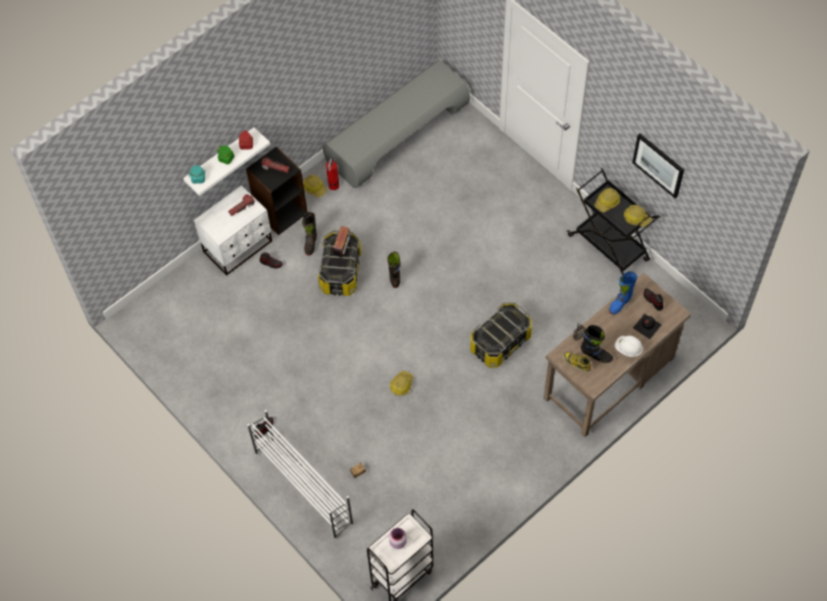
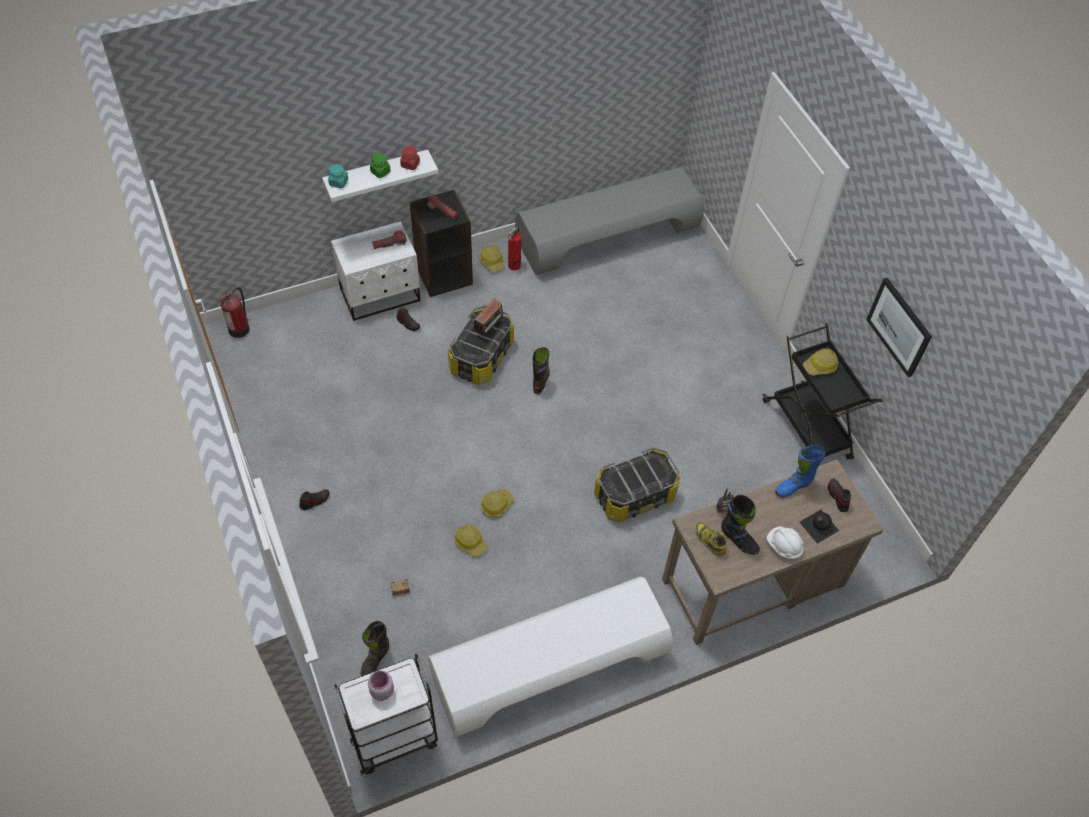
camera: 15 degrees right, 5 degrees down
white shoe rack [248,410,353,539] -> none
black boot [302,212,317,255] -> black boot moved to [360,621,389,676]
hard hat [624,205,652,227] -> hard hat moved to [454,524,487,557]
none -> fire extinguisher [219,287,249,338]
none -> white bench [428,577,673,737]

